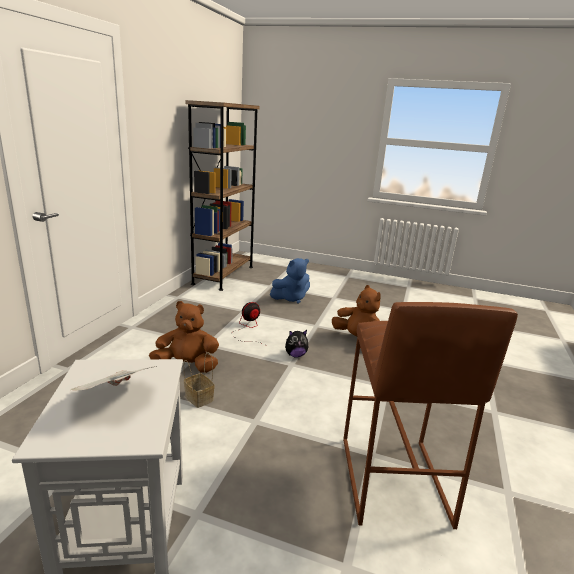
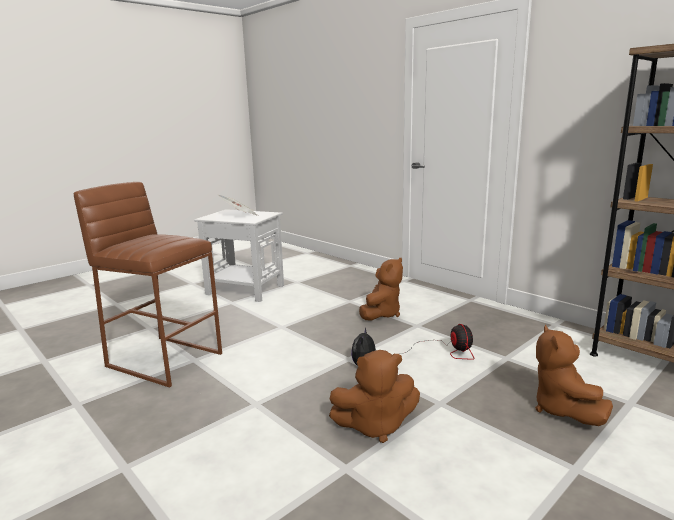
camera: 120 degrees right, 5 degrees down
basket [183,352,215,408] -> none
blue plush toy [270,258,310,304] -> brown plush toy [535,325,613,426]

